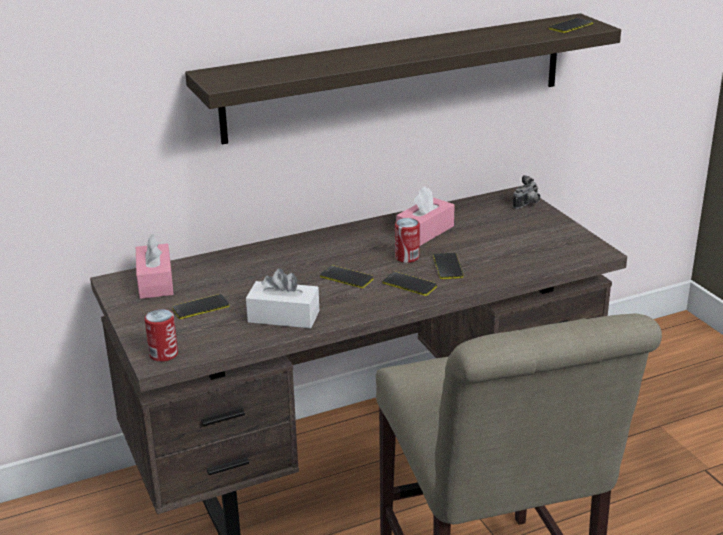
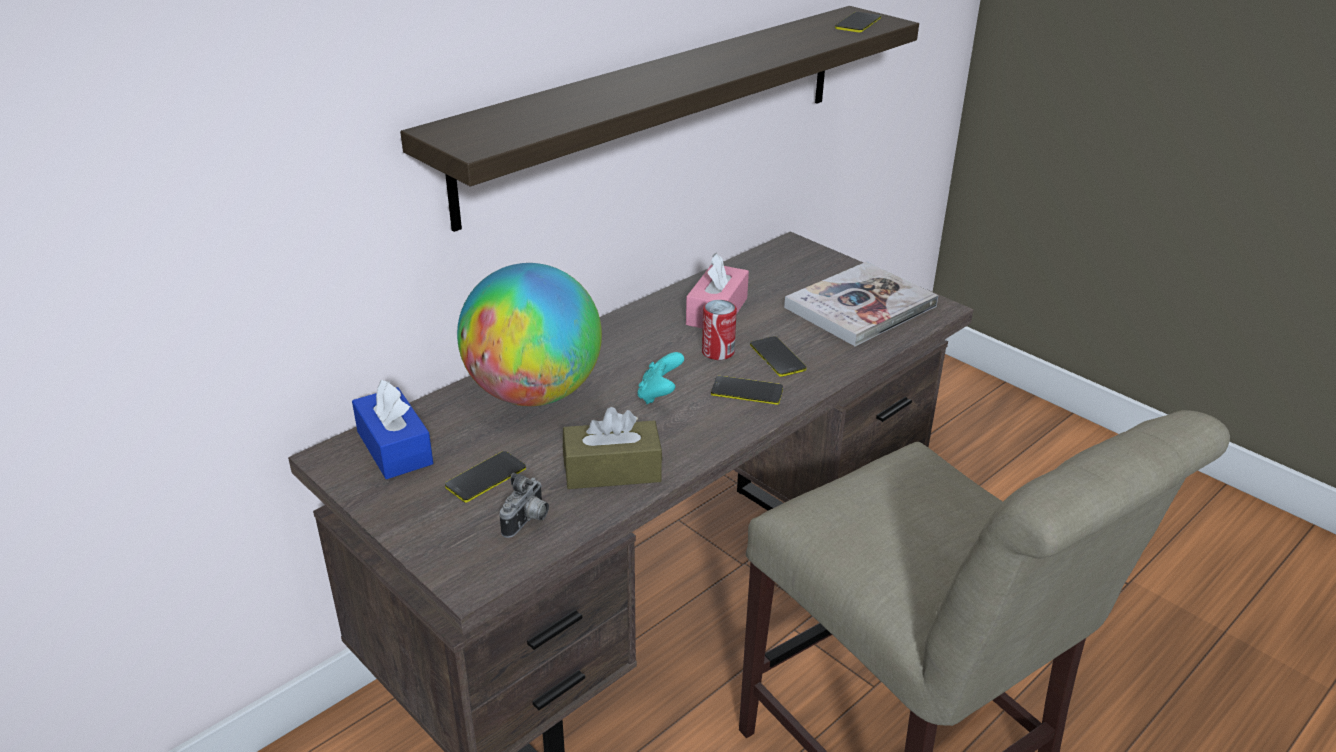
camera: 20 degrees left, 5 degrees up
pink tissue box [136,234,174,299] -> blue tissue box [352,380,433,479]
can [144,309,178,362] -> none
white tissue box [246,268,319,328] -> brown tissue box [563,407,662,489]
phone [320,265,373,288] -> turquoise game controller [637,352,684,404]
camera [513,175,540,209] -> camera moved to [499,473,549,538]
none -> globe [457,263,602,406]
none -> book [784,262,938,346]

